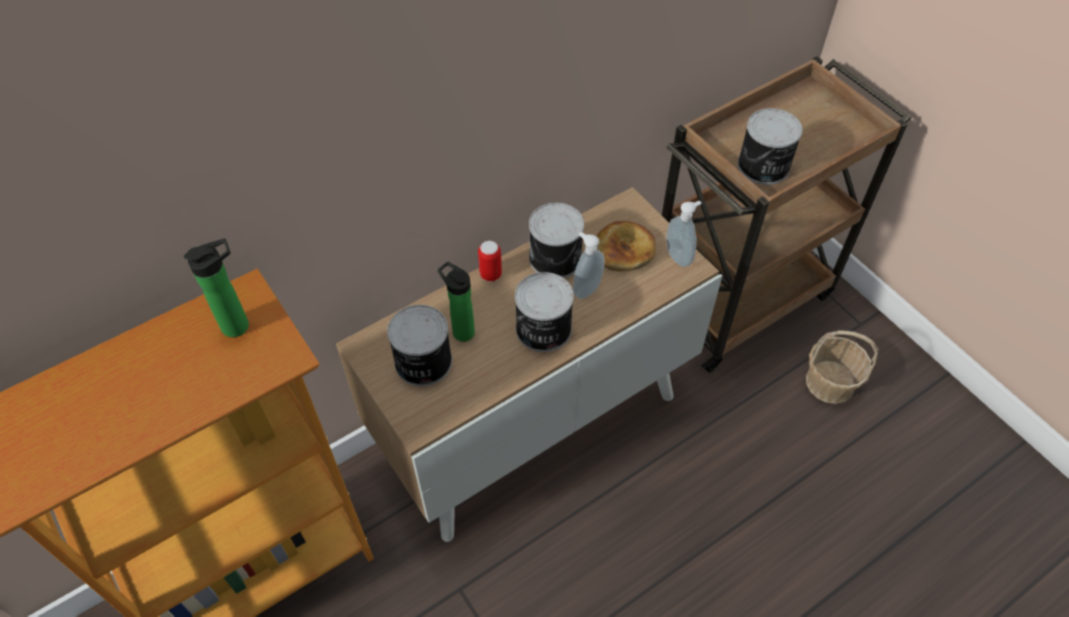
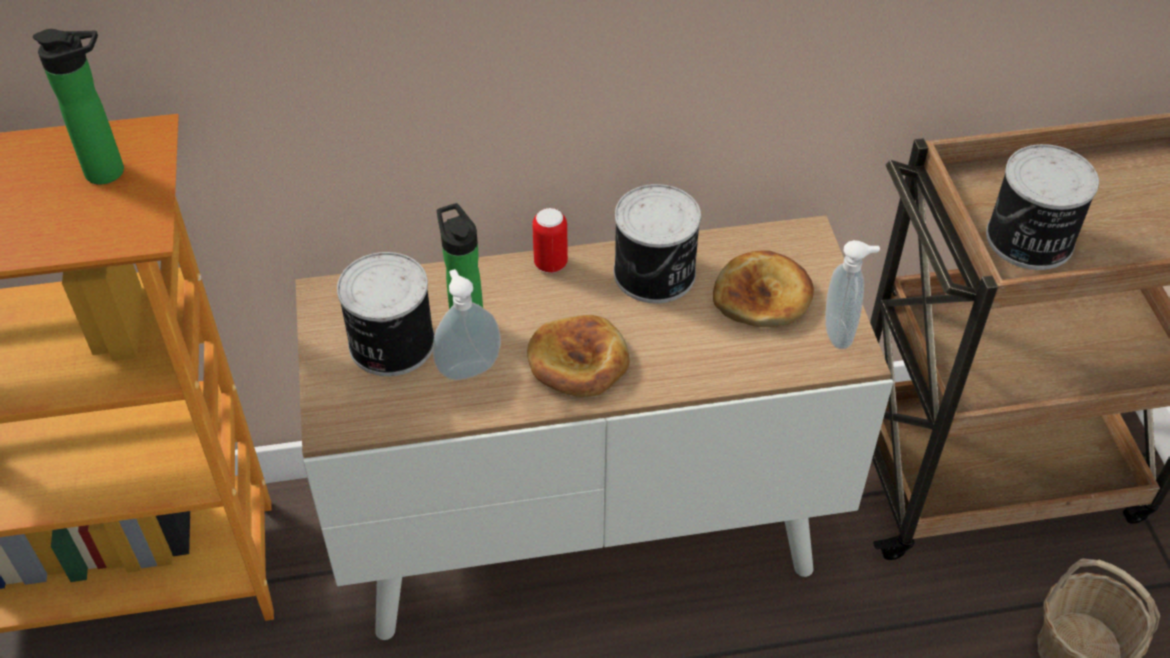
camera: 25 degrees right, 5 degrees down
can [515,272,574,352] -> bread [527,315,630,397]
soap dispenser [573,232,605,299] -> soap dispenser moved to [433,269,501,380]

